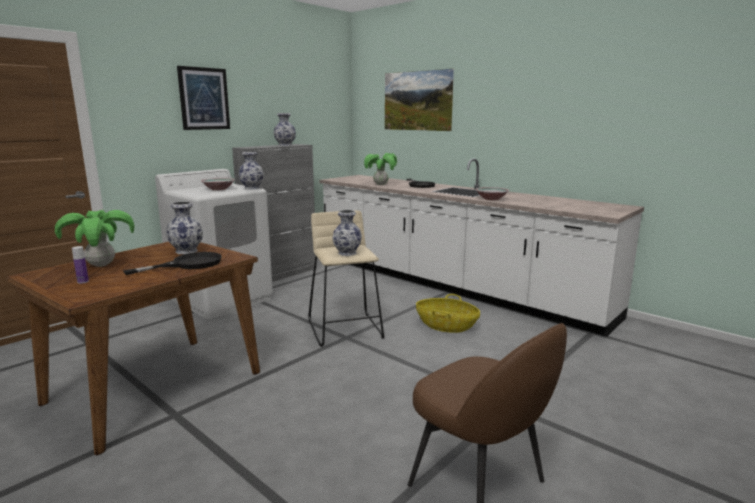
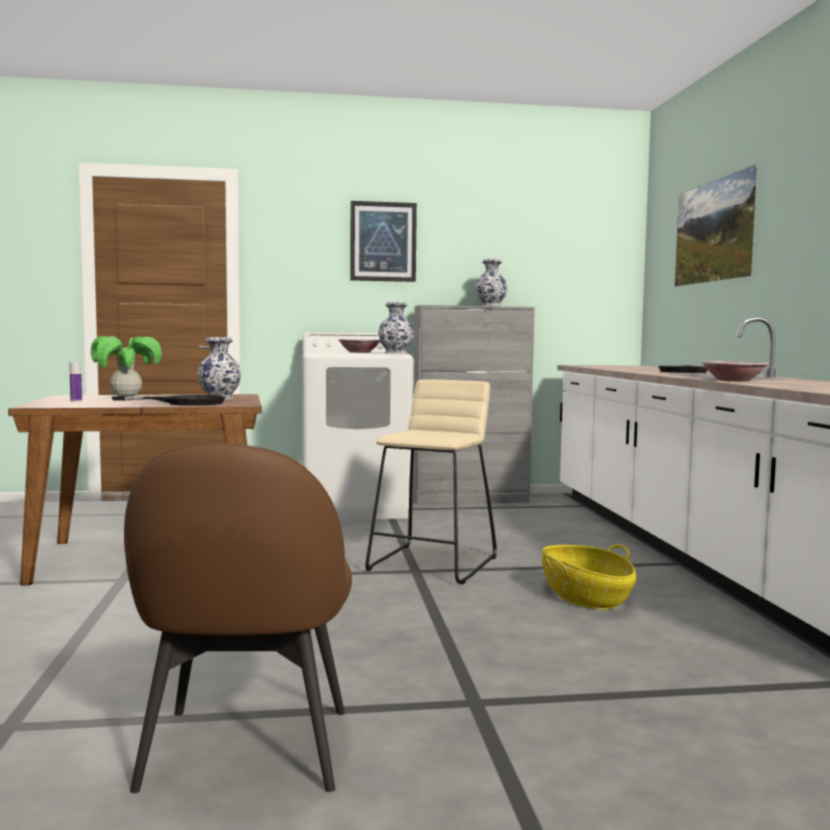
camera: 40 degrees right, 10 degrees down
vase [332,210,362,256] -> none
potted plant [364,153,397,185] -> none

